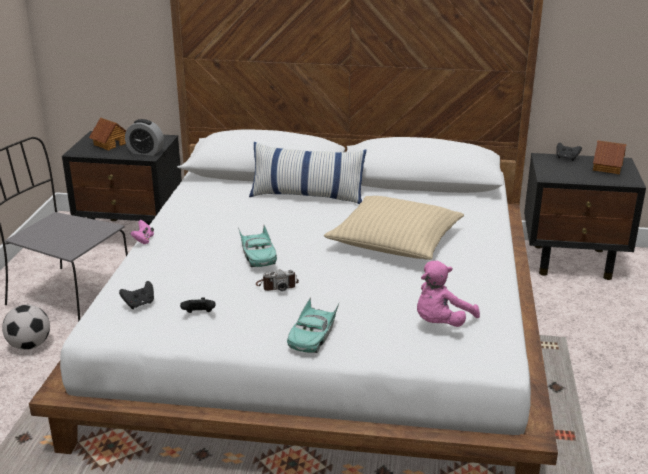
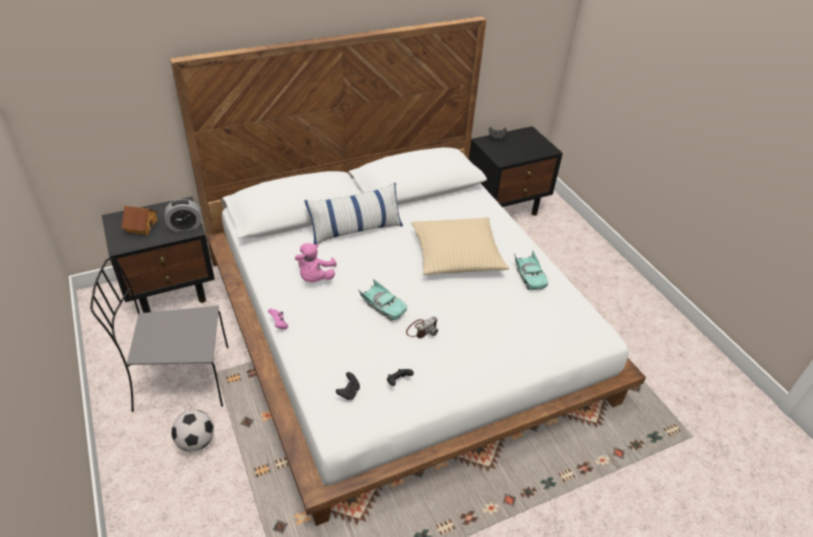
camera: 35 degrees left, 15 degrees up
turquoise toy car [287,297,339,353] -> turquoise toy car moved to [514,251,548,290]
pink plush toy [417,260,480,327] -> pink plush toy moved to [295,243,337,282]
toy house [593,140,626,174] -> none

